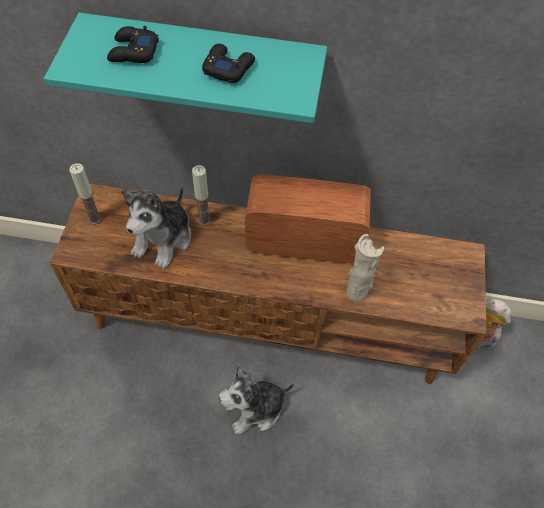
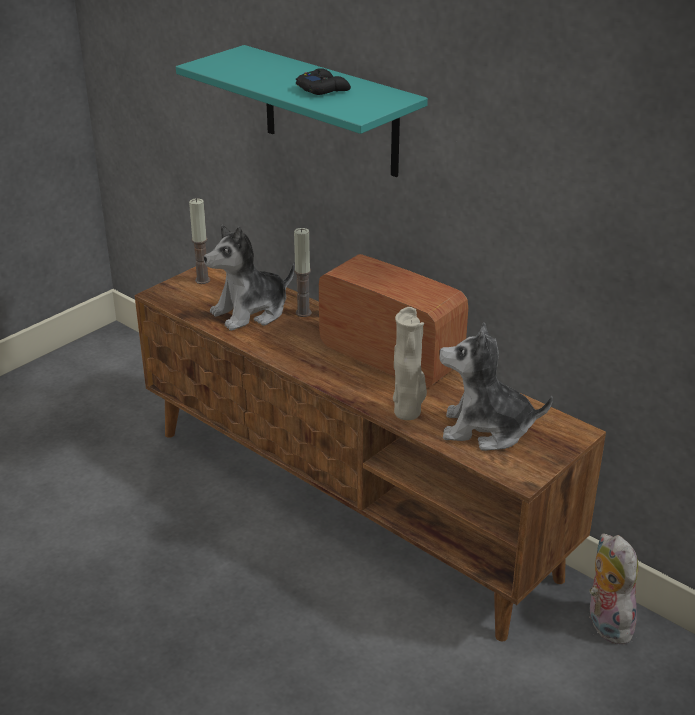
camera: 35 degrees right, 25 degrees down
black game controller [107,26,159,63] -> none
plush toy [219,364,294,435] -> plush toy moved to [439,323,553,451]

